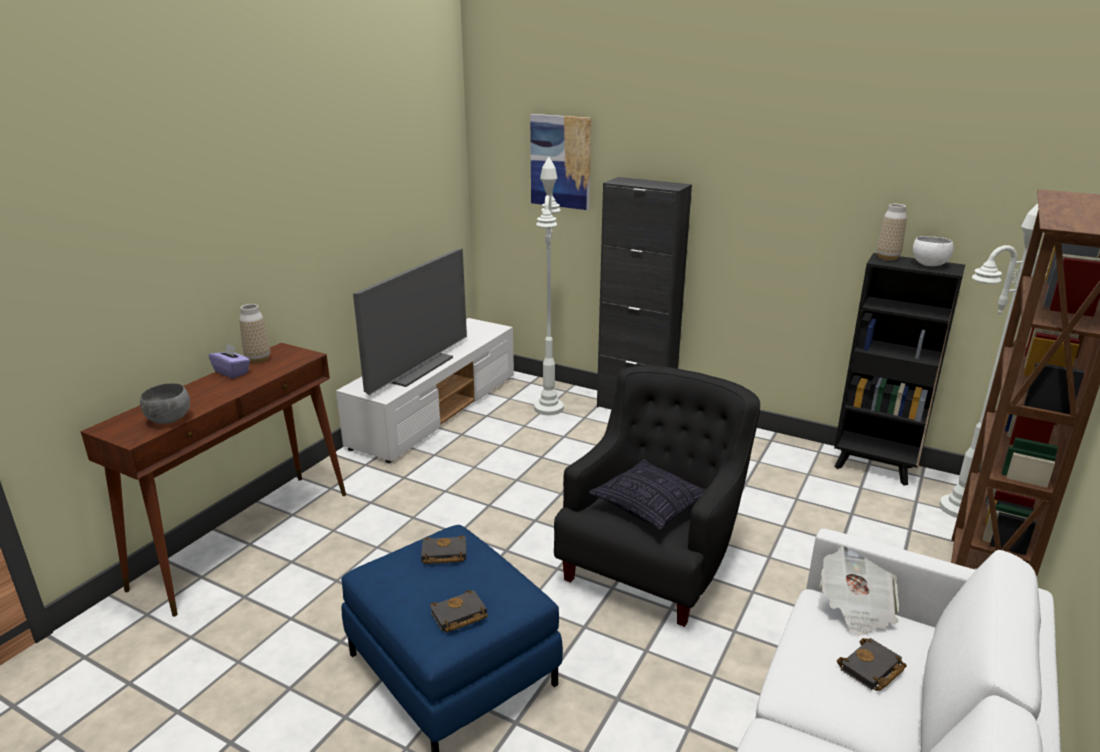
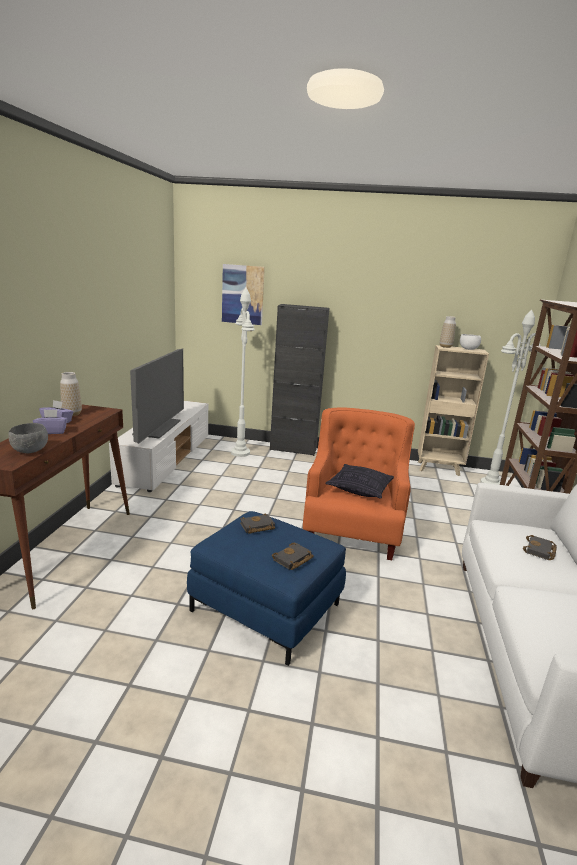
camera: 20 degrees left, 5 degrees down
black armchair [554,366,760,627] -> orange armchair [303,407,415,560]
newspaper [820,546,899,636] -> none
black bookcase [834,253,965,485] -> beige bookcase [418,345,489,476]
none -> purple tissue box [33,410,68,434]

